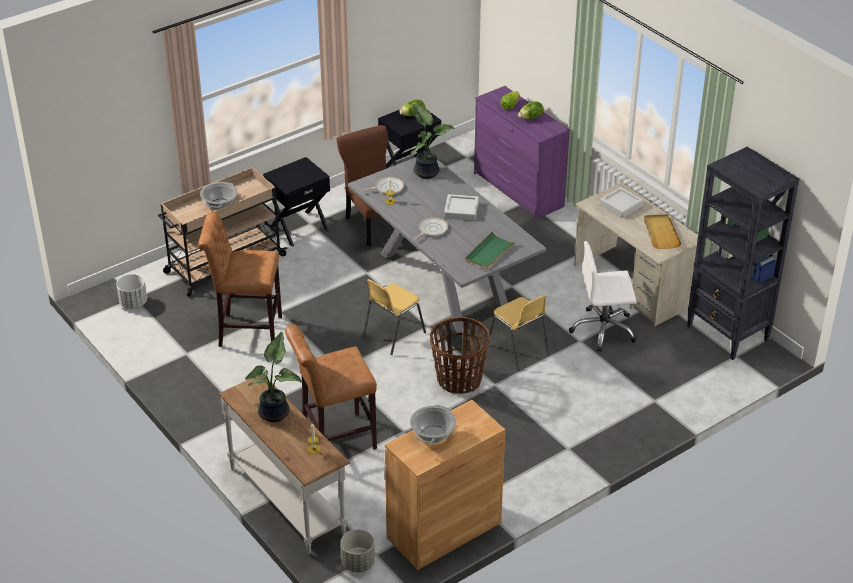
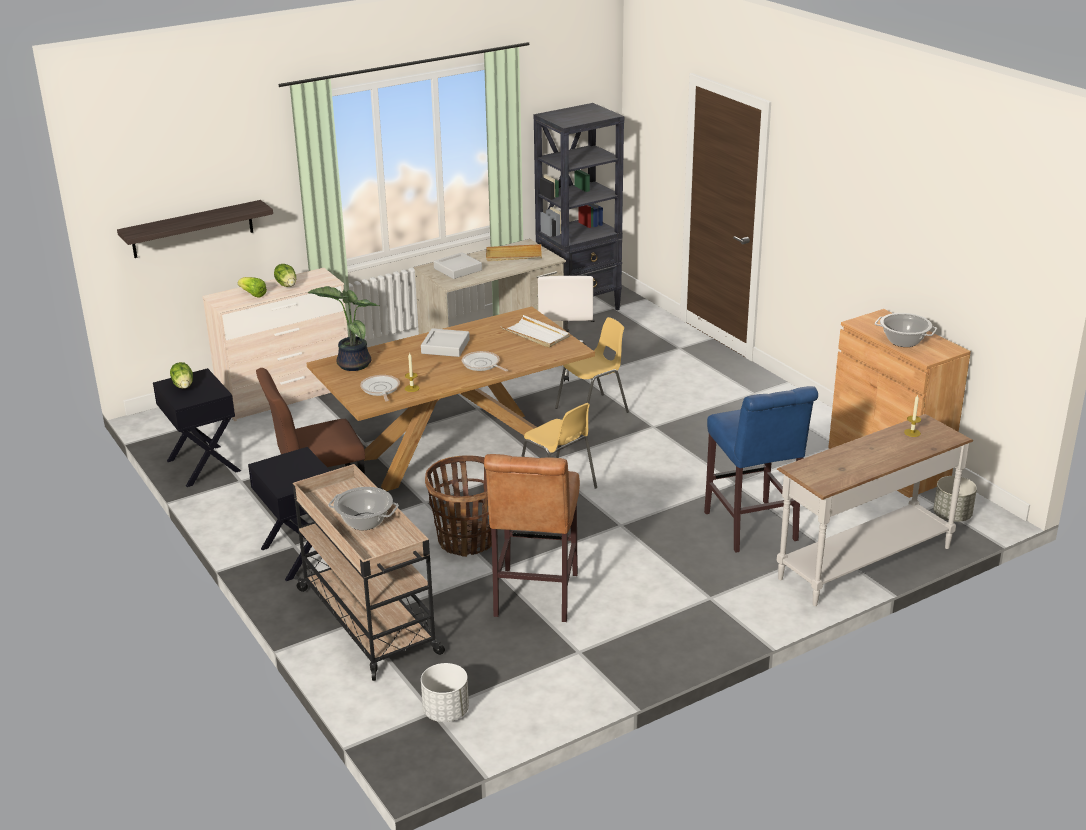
camera: 85 degrees left, 10 degrees down
potted plant [245,332,301,422] -> none
brown stool [285,324,377,449] -> blue stool [704,386,818,552]
grey dining table [348,157,546,333] -> brown dining table [307,306,595,491]
basket [430,317,490,394] -> basket moved to [425,455,492,557]
green tray [465,231,517,270] -> white tray [501,315,570,348]
purple dresser [474,86,570,220] -> beige dresser [202,268,348,421]
none -> shelf [117,200,273,258]

